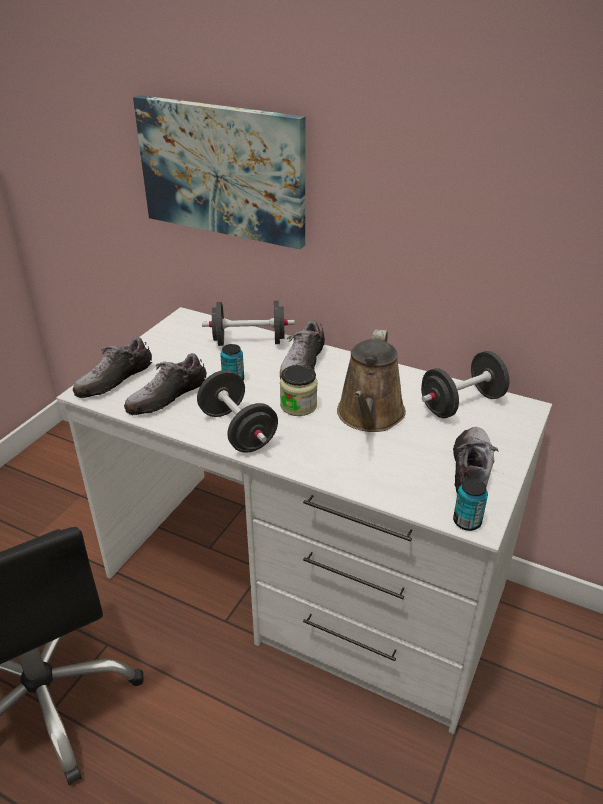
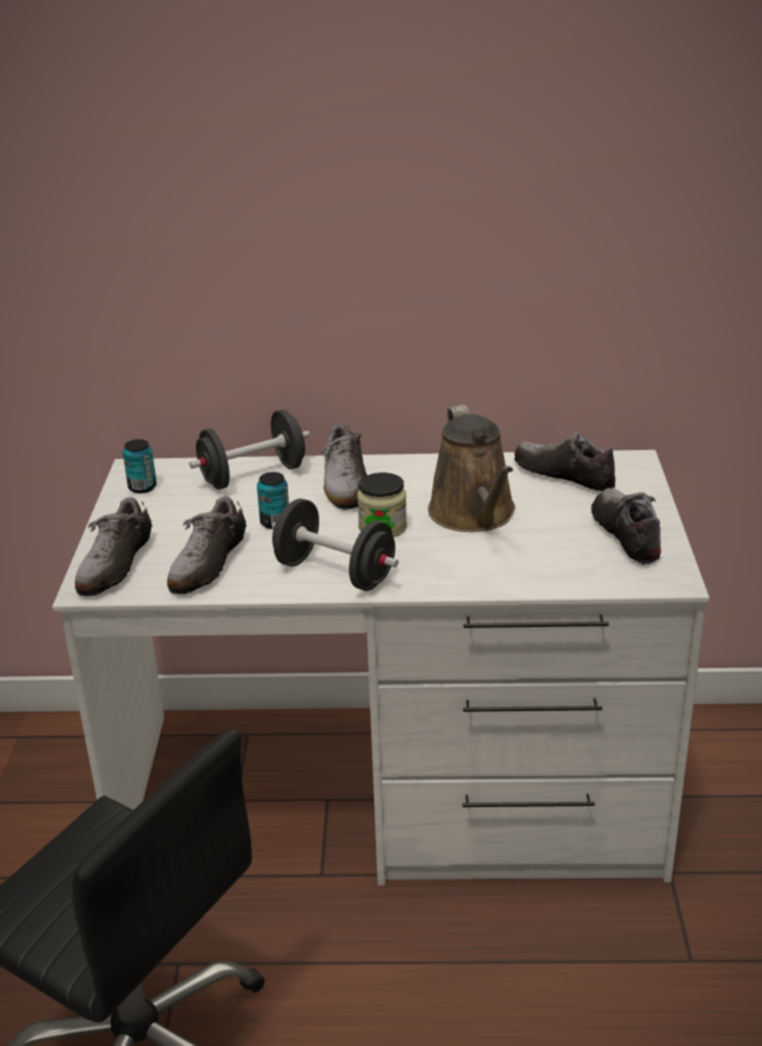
camera: 25 degrees left, 5 degrees down
picture [133,95,306,249] -> none
black dumbbell [421,351,510,418] -> shoe [514,432,616,491]
can [453,479,488,531] -> can moved to [123,439,157,493]

